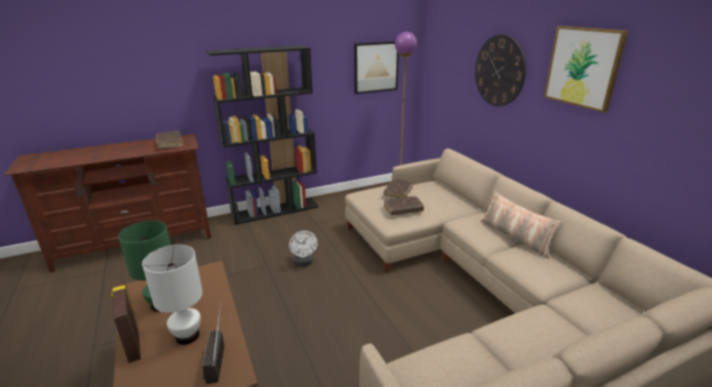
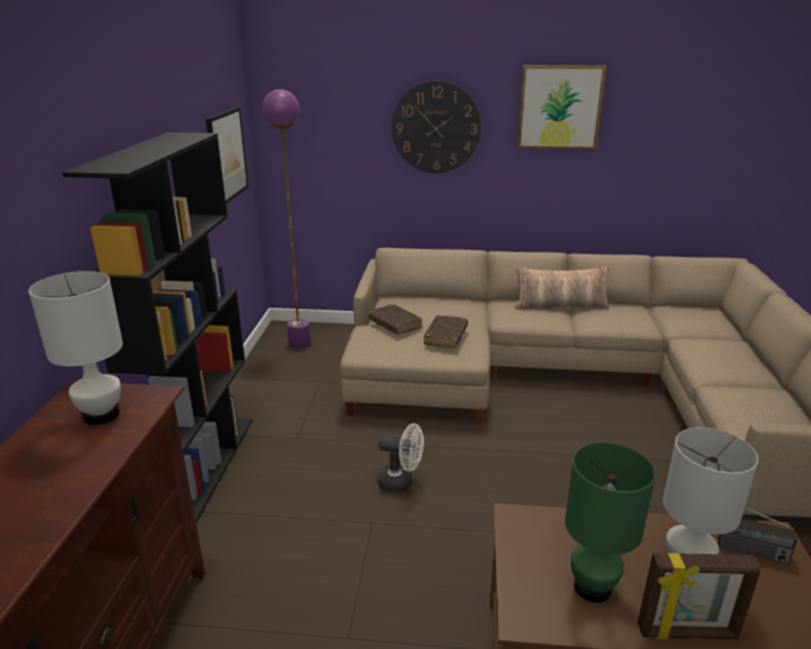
camera: 60 degrees left, 0 degrees up
brown book [156,131,183,149] -> white table lamp [29,271,123,425]

